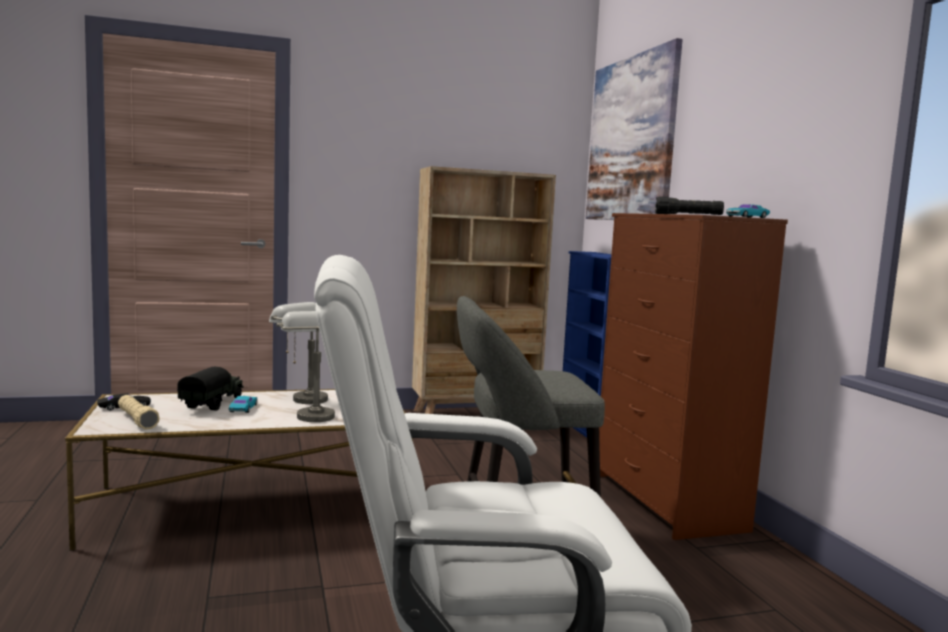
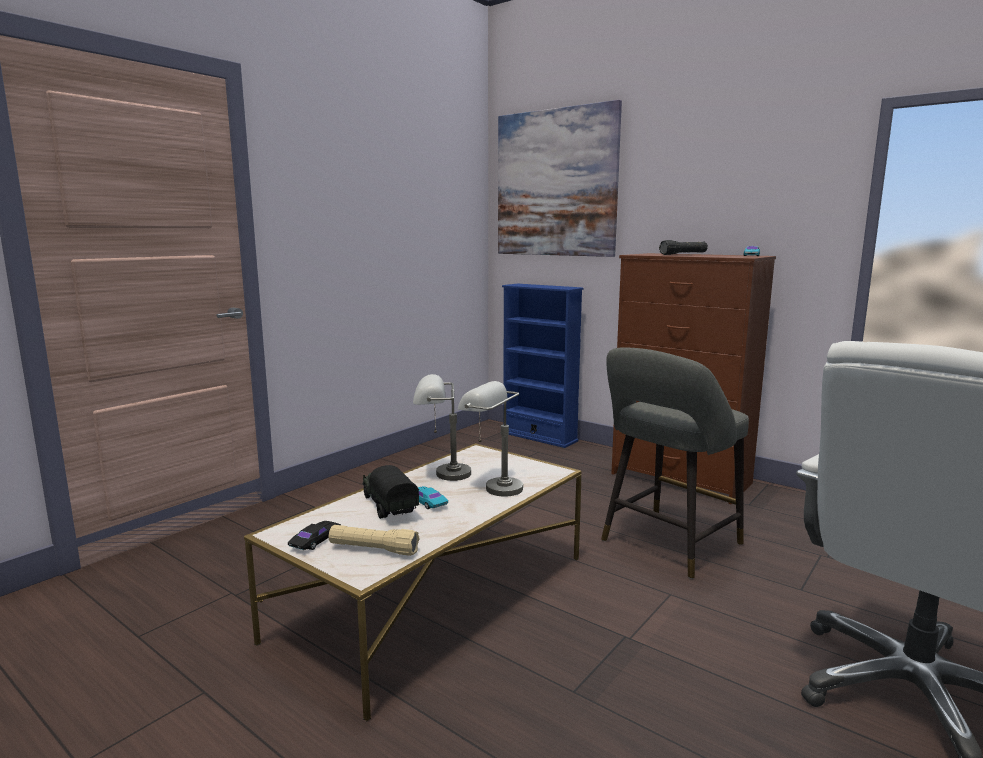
camera: 35 degrees left, 5 degrees up
beige bookcase [412,166,556,414] -> none

